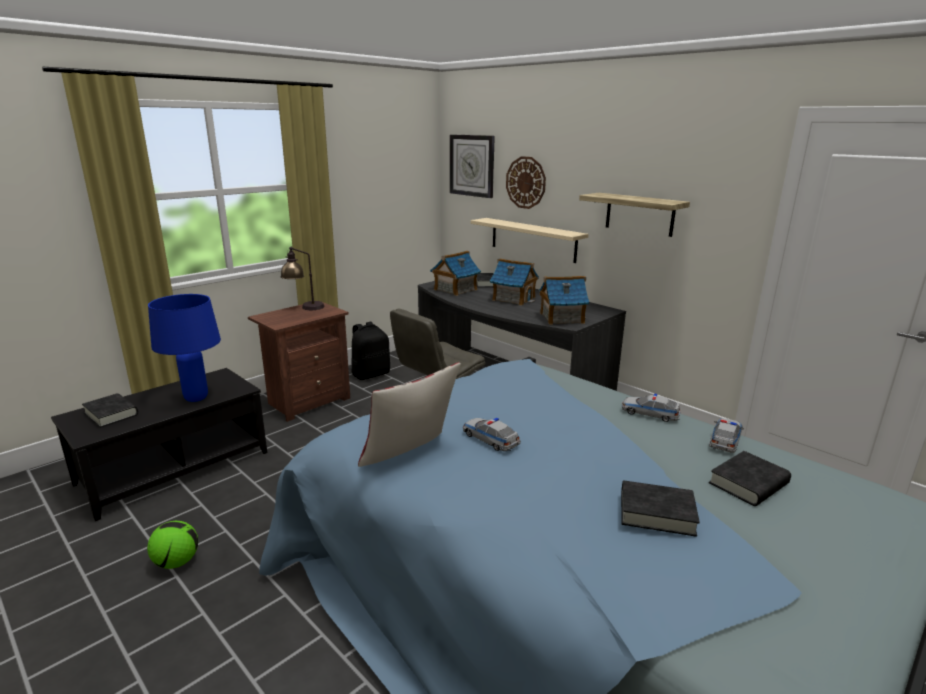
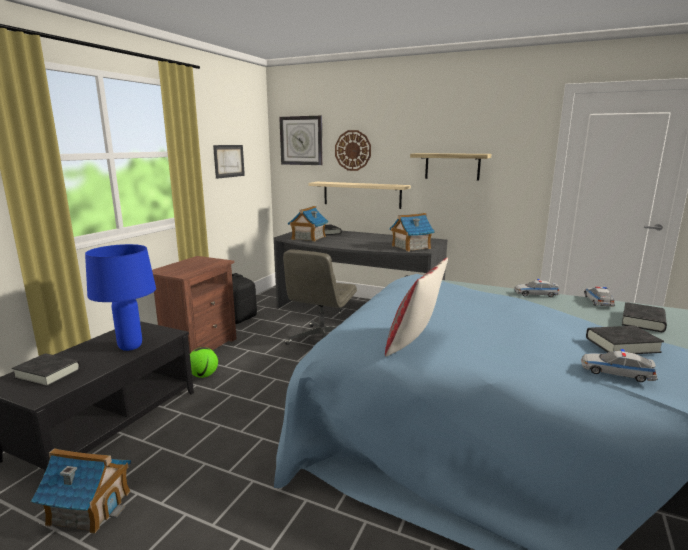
camera: 20 degrees left, 5 degrees down
football [147,521,198,569] -> football moved to [190,347,218,378]
table lamp [280,247,325,310] -> none
toy car [463,418,521,451] -> toy car moved to [581,349,658,382]
toy house [490,258,539,306] -> toy house moved to [31,449,131,534]
none -> picture [213,145,245,179]

